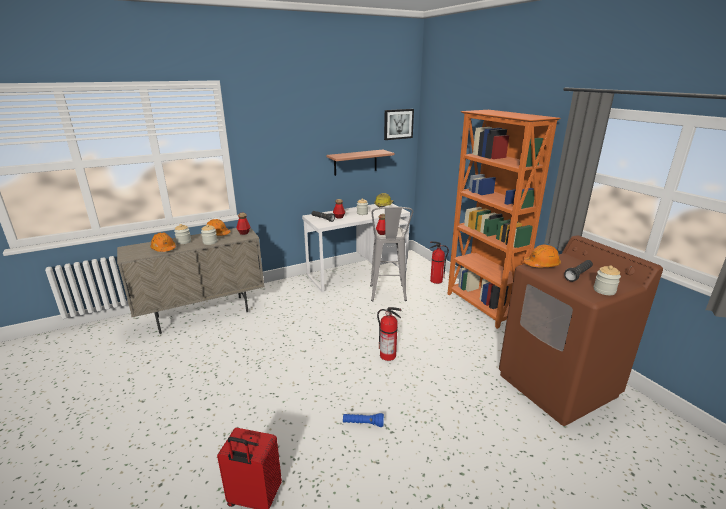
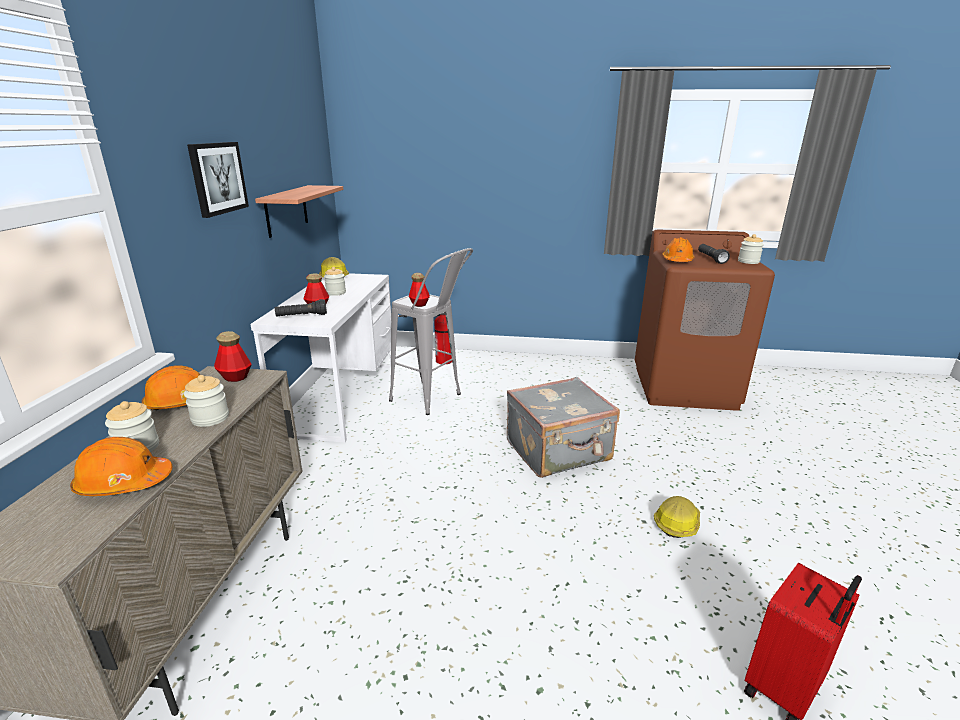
camera: 55 degrees left, 0 degrees up
blue flashlight [343,413,384,427] -> hard hat [654,496,700,538]
fire extinguisher [377,307,402,361] -> grey suitcase [507,377,620,478]
picture [384,109,414,140] -> picture moved to [187,142,249,218]
orange bookcase [448,110,561,329] -> none

